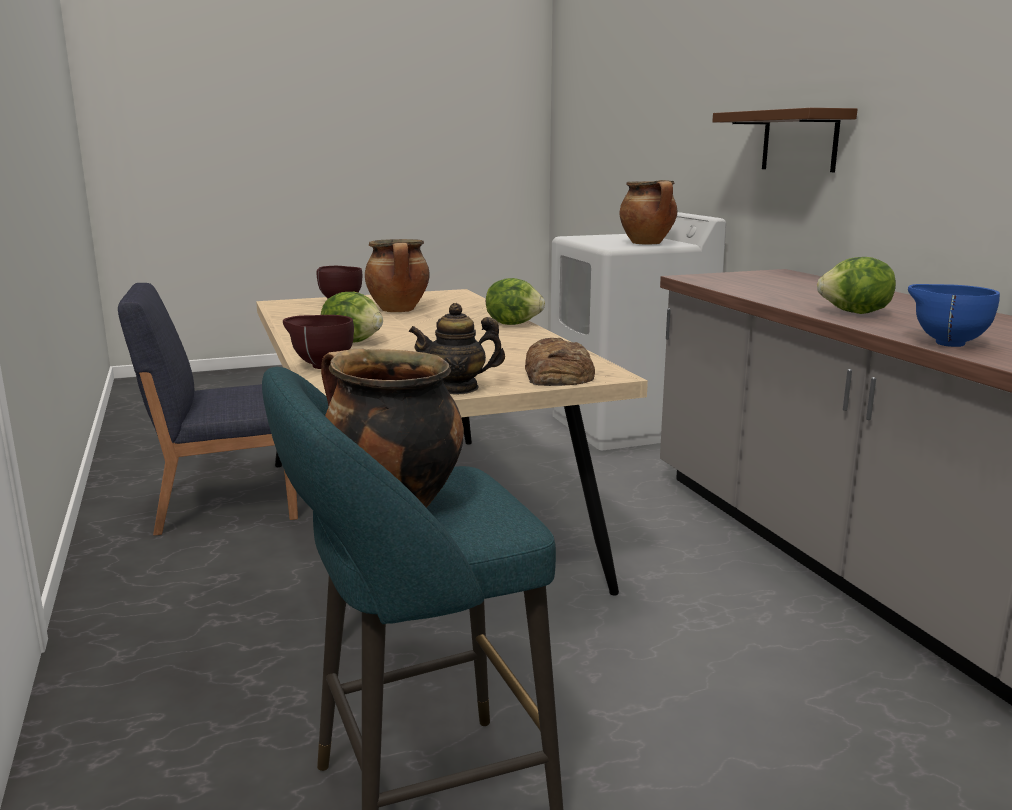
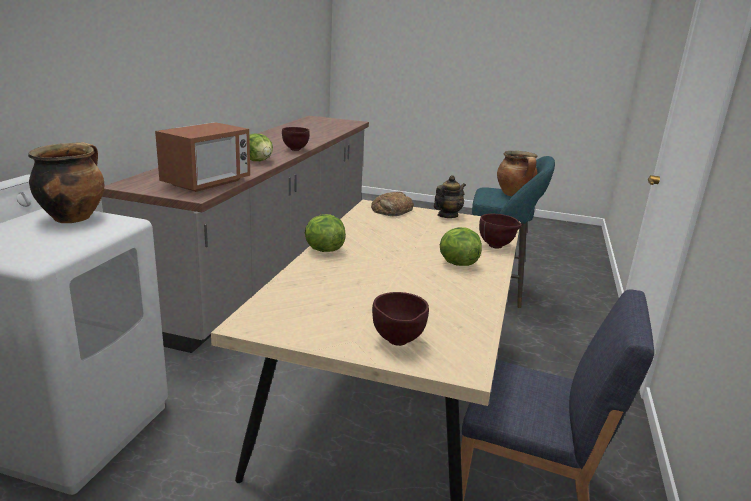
camera: 145 degrees left, 5 degrees up
cooking pot [365,239,430,312] -> none
teapot [409,303,505,395] -> teapot turned 75 degrees counterclockwise [434,175,466,218]
brown shelf [712,108,858,172] -> none
blue bowl [908,284,1000,347] -> brown bowl [282,127,309,151]
none -> microwave [155,122,250,192]

